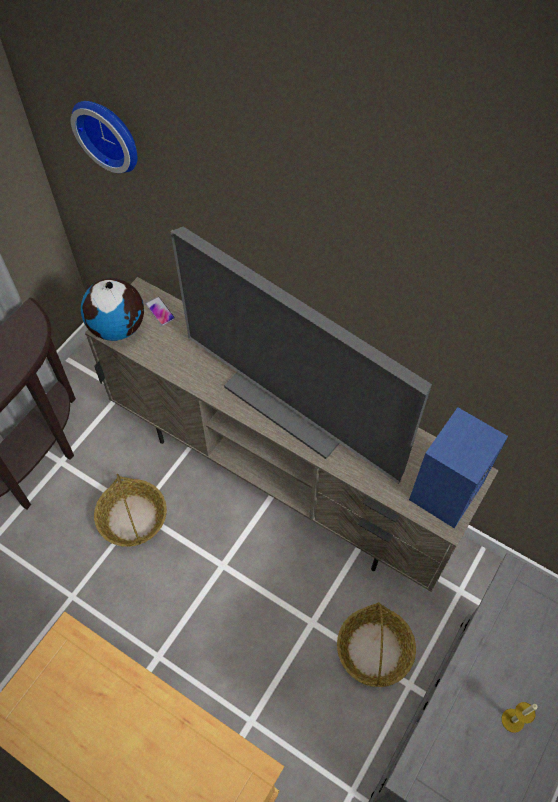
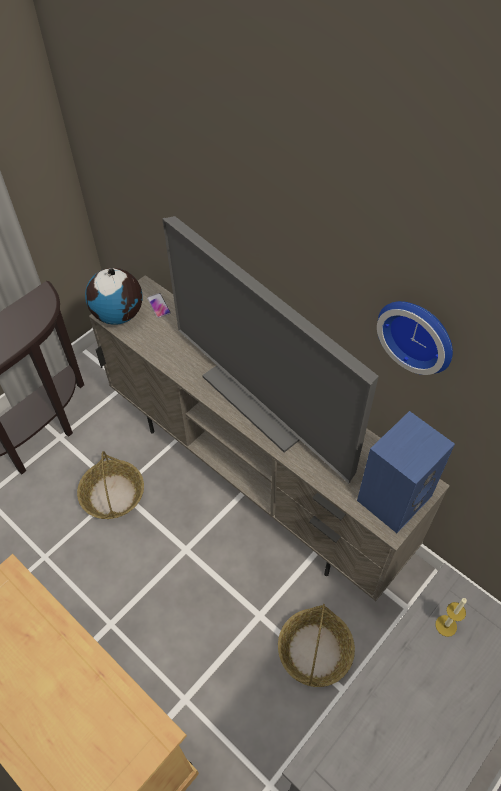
camera: 10 degrees right, 5 degrees down
wall clock [71,101,137,173] -> wall clock moved to [377,301,453,375]
candle [502,702,538,733] -> candle moved to [435,598,467,637]

